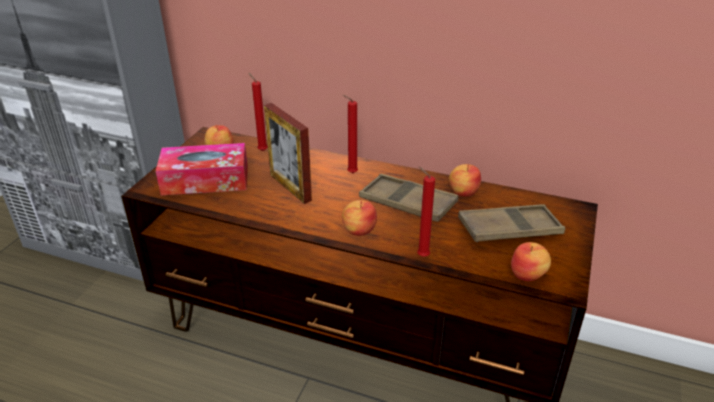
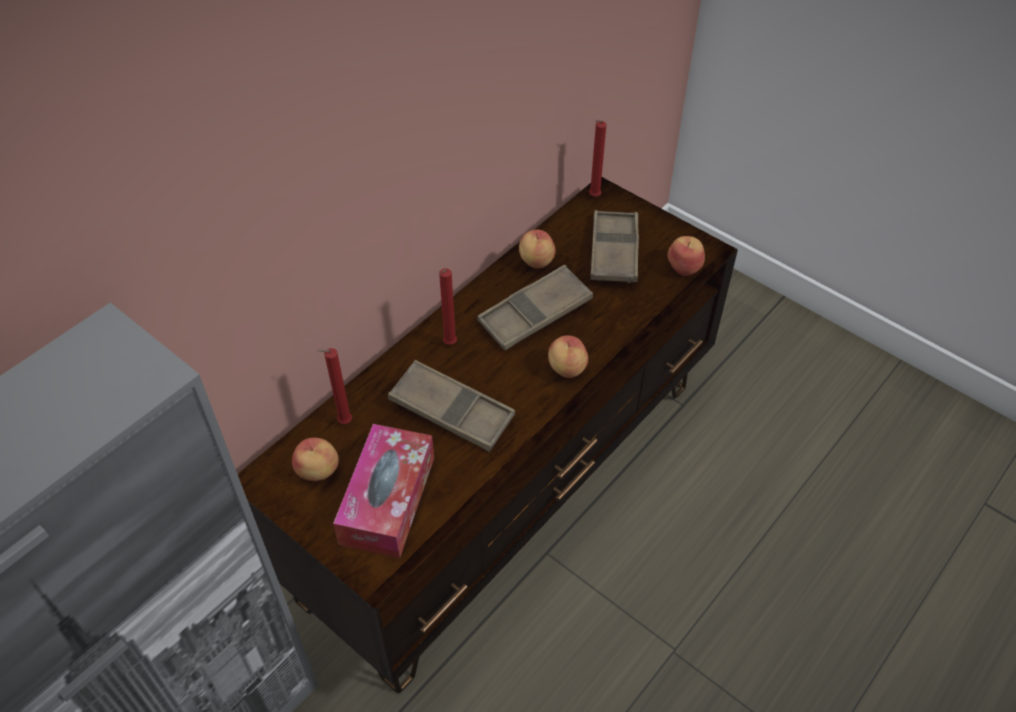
camera: 70 degrees left, 15 degrees up
picture frame [264,103,312,204] -> brown tray [388,360,515,452]
red candle [417,167,435,257] -> red candle moved to [589,120,606,196]

